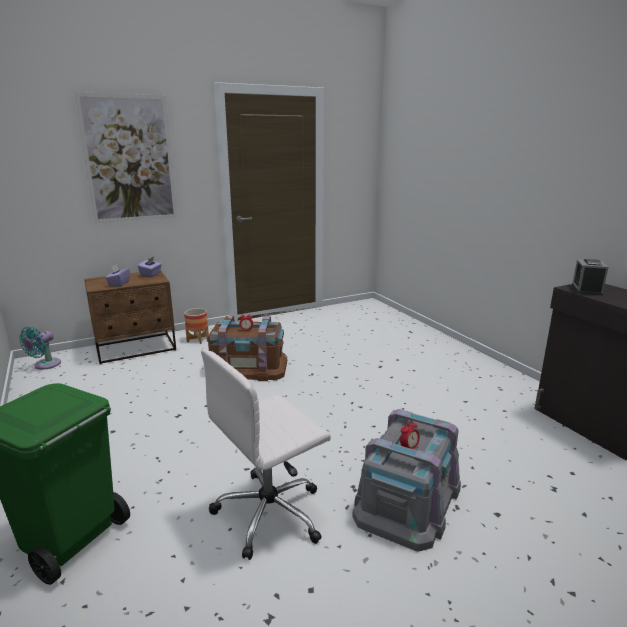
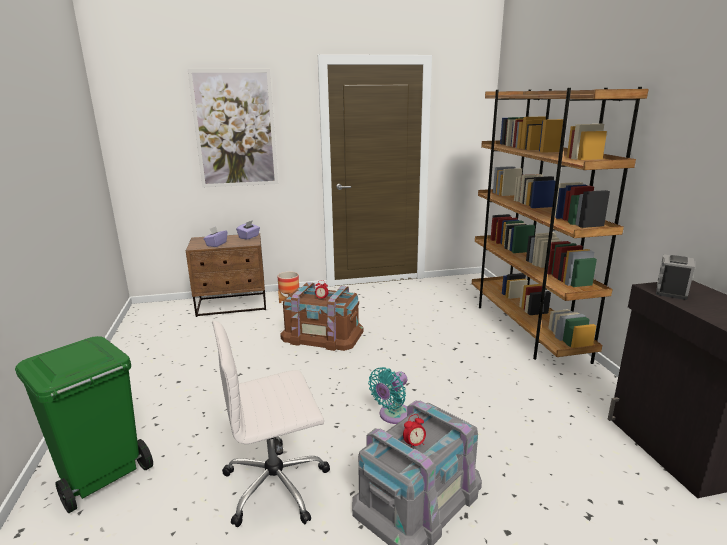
camera: 15 degrees right, 0 degrees up
turquoise fan [19,327,61,370] -> turquoise fan moved to [368,367,407,424]
none -> brown bookcase [472,87,649,364]

